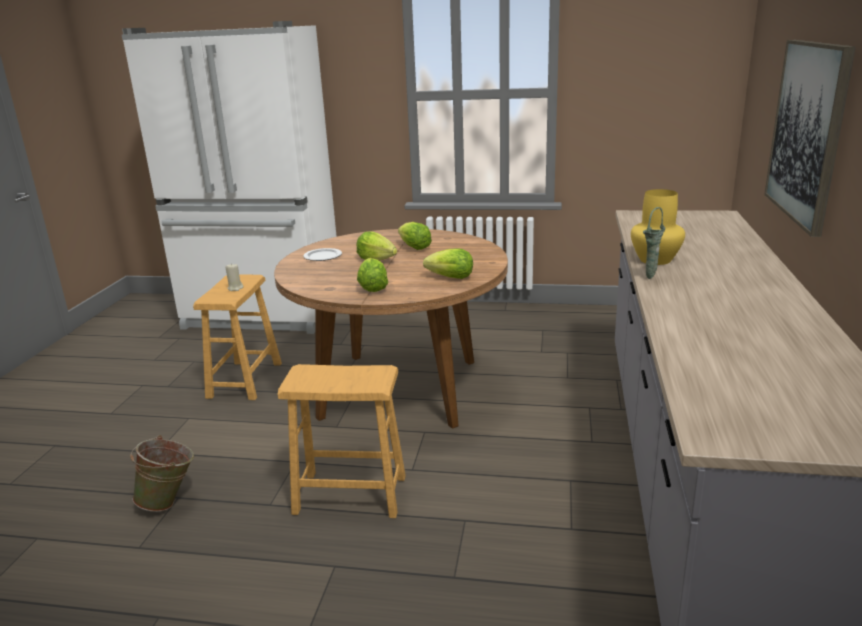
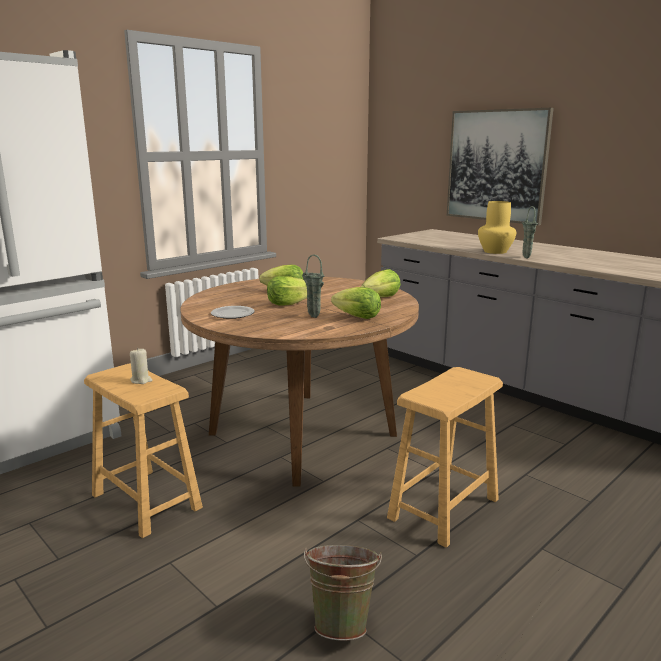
camera: 55 degrees left, 5 degrees down
none -> green vase [302,255,325,318]

